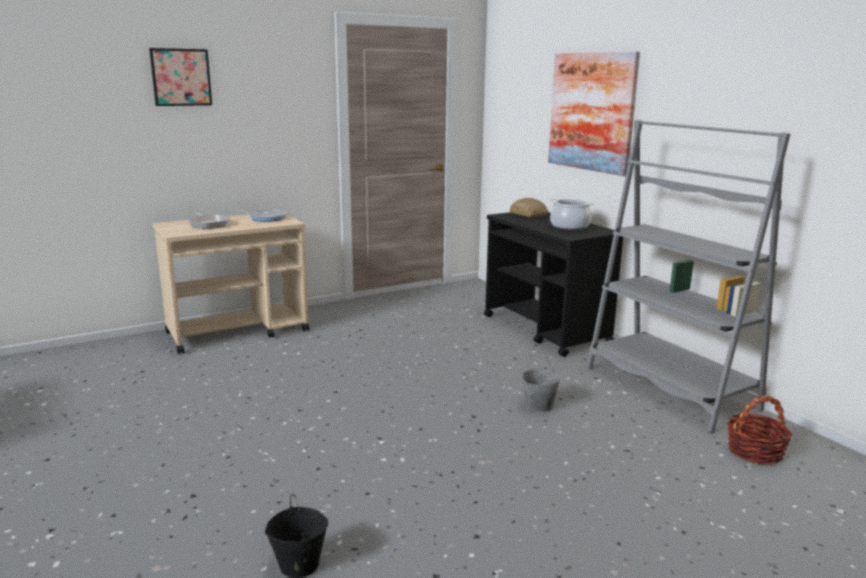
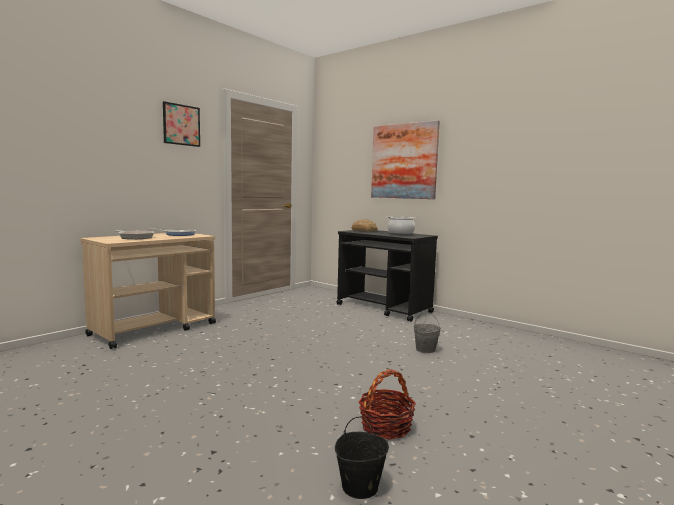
camera: 20 degrees left, 10 degrees down
picture [149,48,212,106] -> picture moved to [163,101,200,147]
grey bookcase [587,120,790,434] -> none
basket [727,395,793,465] -> basket moved to [359,369,416,440]

